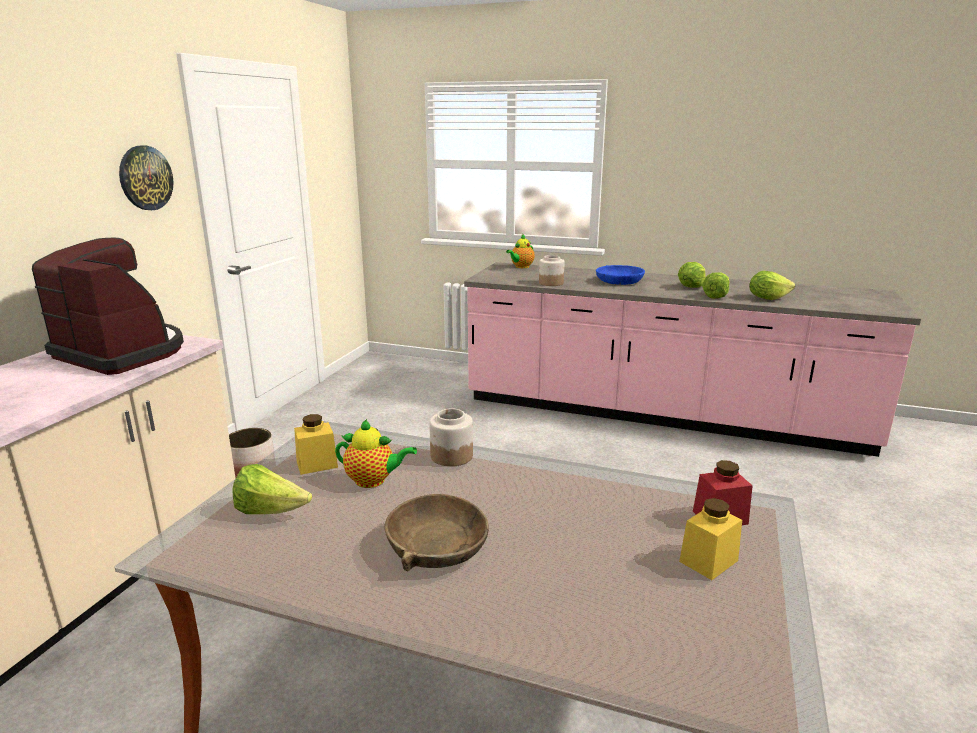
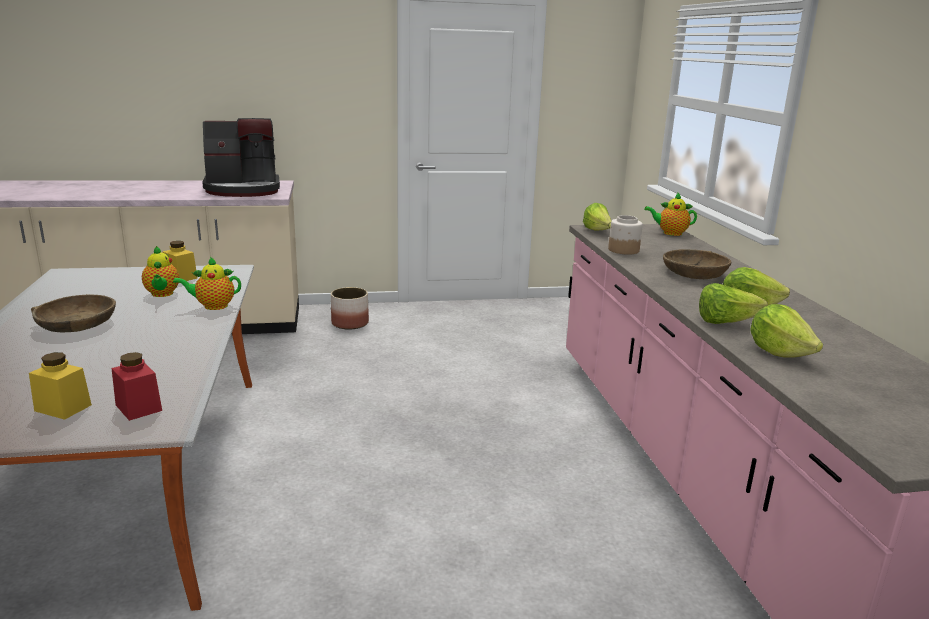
camera: 60 degrees right, 0 degrees up
coffee machine [32,238,184,375] -> coffee machine turned 75 degrees clockwise [202,118,280,197]
wall clock [119,145,174,210] -> none
lettuce [232,464,312,514] -> lettuce moved to [583,203,611,231]
jar [429,408,473,466] -> teapot [173,257,241,310]
blue bowl [596,265,645,285] -> brown bowl [663,249,731,279]

